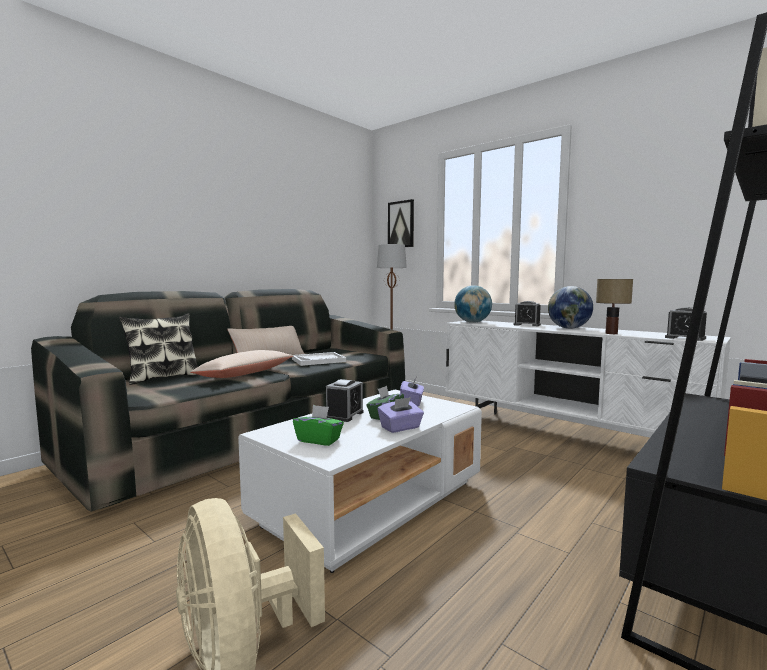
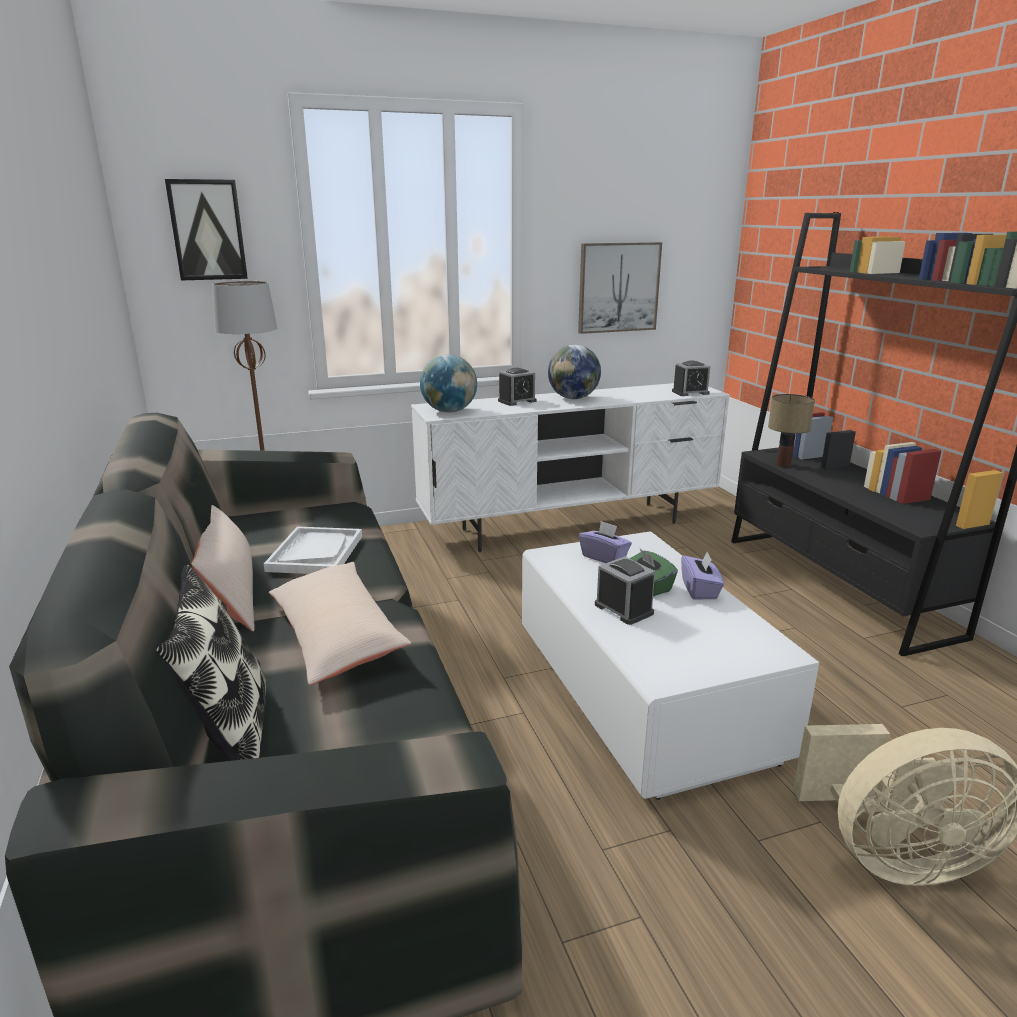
camera: 60 degrees left, 15 degrees up
green tissue box [293,405,344,446] -> none
table lamp [596,279,633,334] -> table lamp moved to [768,394,815,467]
none -> picture [578,242,662,334]

